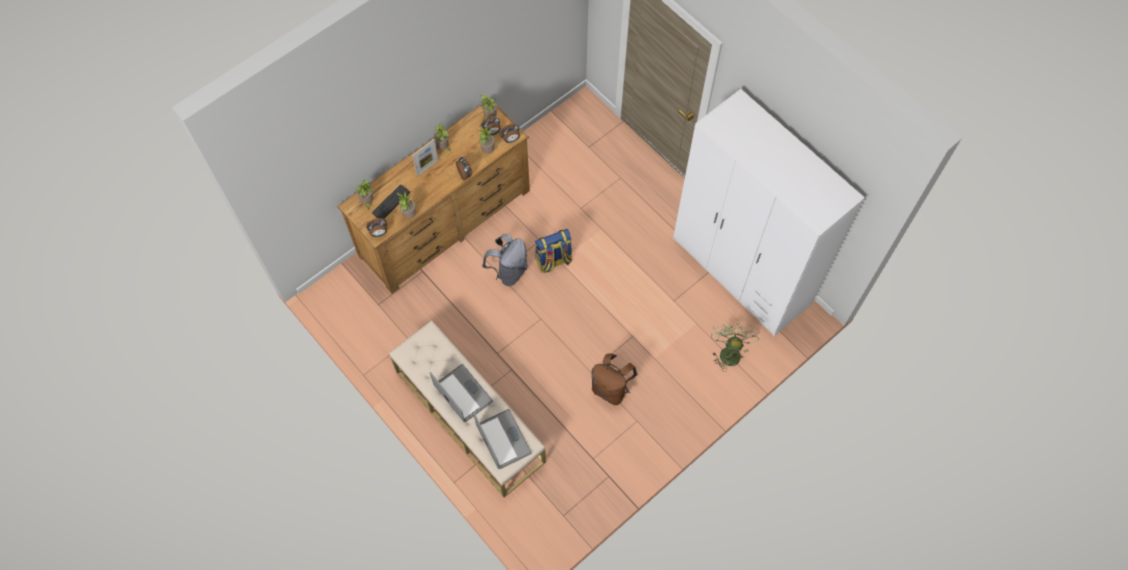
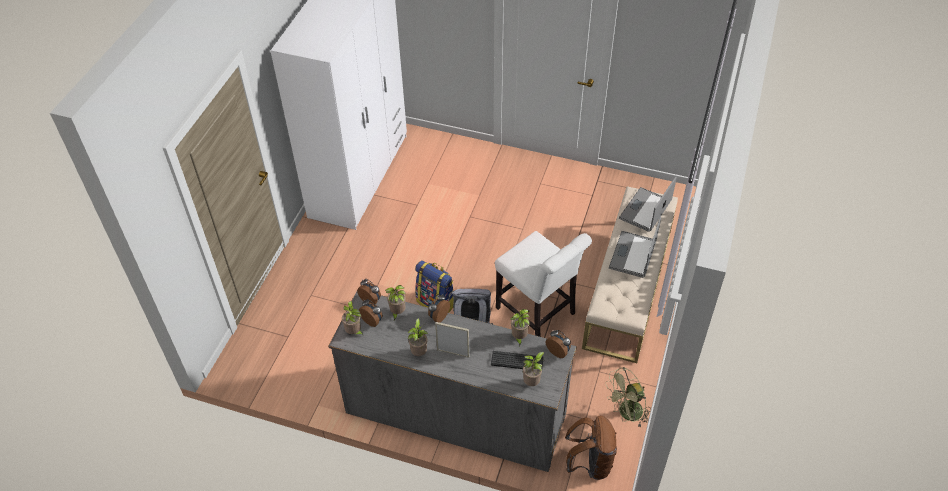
camera: 120 degrees left, 15 degrees down
brown dresser [337,103,530,294] -> grey dresser [328,291,577,472]
brown backpack [592,353,637,405] -> brown backpack moved to [565,415,617,480]
green fan [711,323,759,372] -> green fan moved to [606,367,651,428]
none -> white chair [495,231,592,337]

